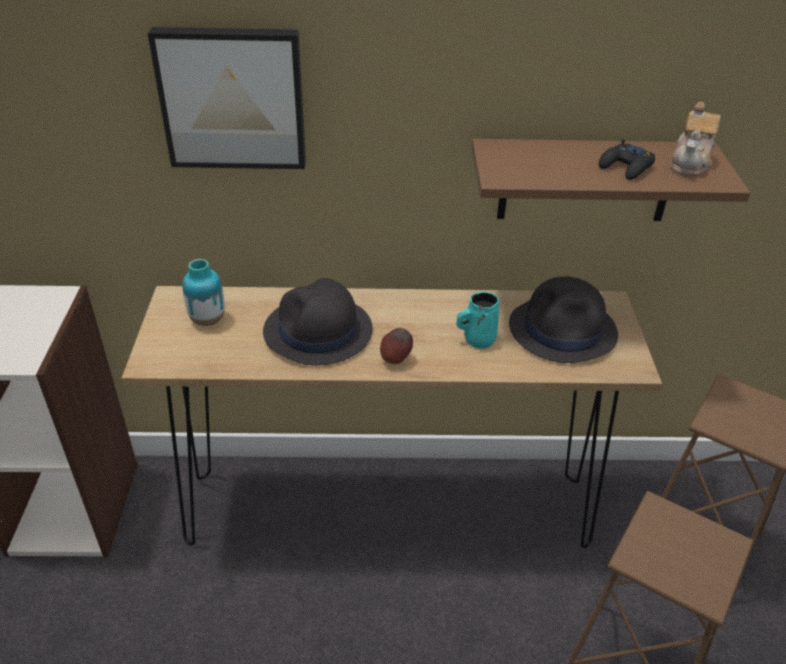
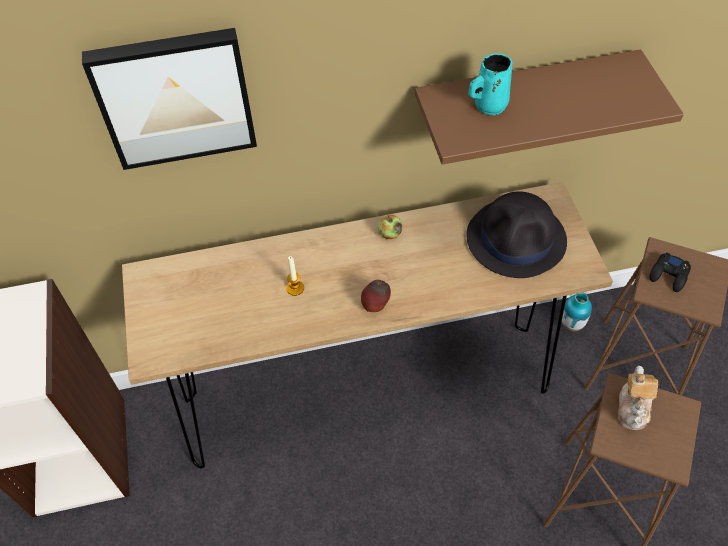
camera: 10 degrees left, 15 degrees up
vase [183,259,225,326] -> vase moved to [561,292,592,331]
black hat [263,278,373,366] -> candle [286,256,304,296]
turquoise mug [456,292,499,349] -> turquoise mug moved to [468,53,512,115]
black game controller [599,139,655,180] -> black game controller moved to [649,253,691,292]
teapot [671,102,720,176] -> teapot moved to [618,366,658,430]
none -> apple [378,215,403,239]

